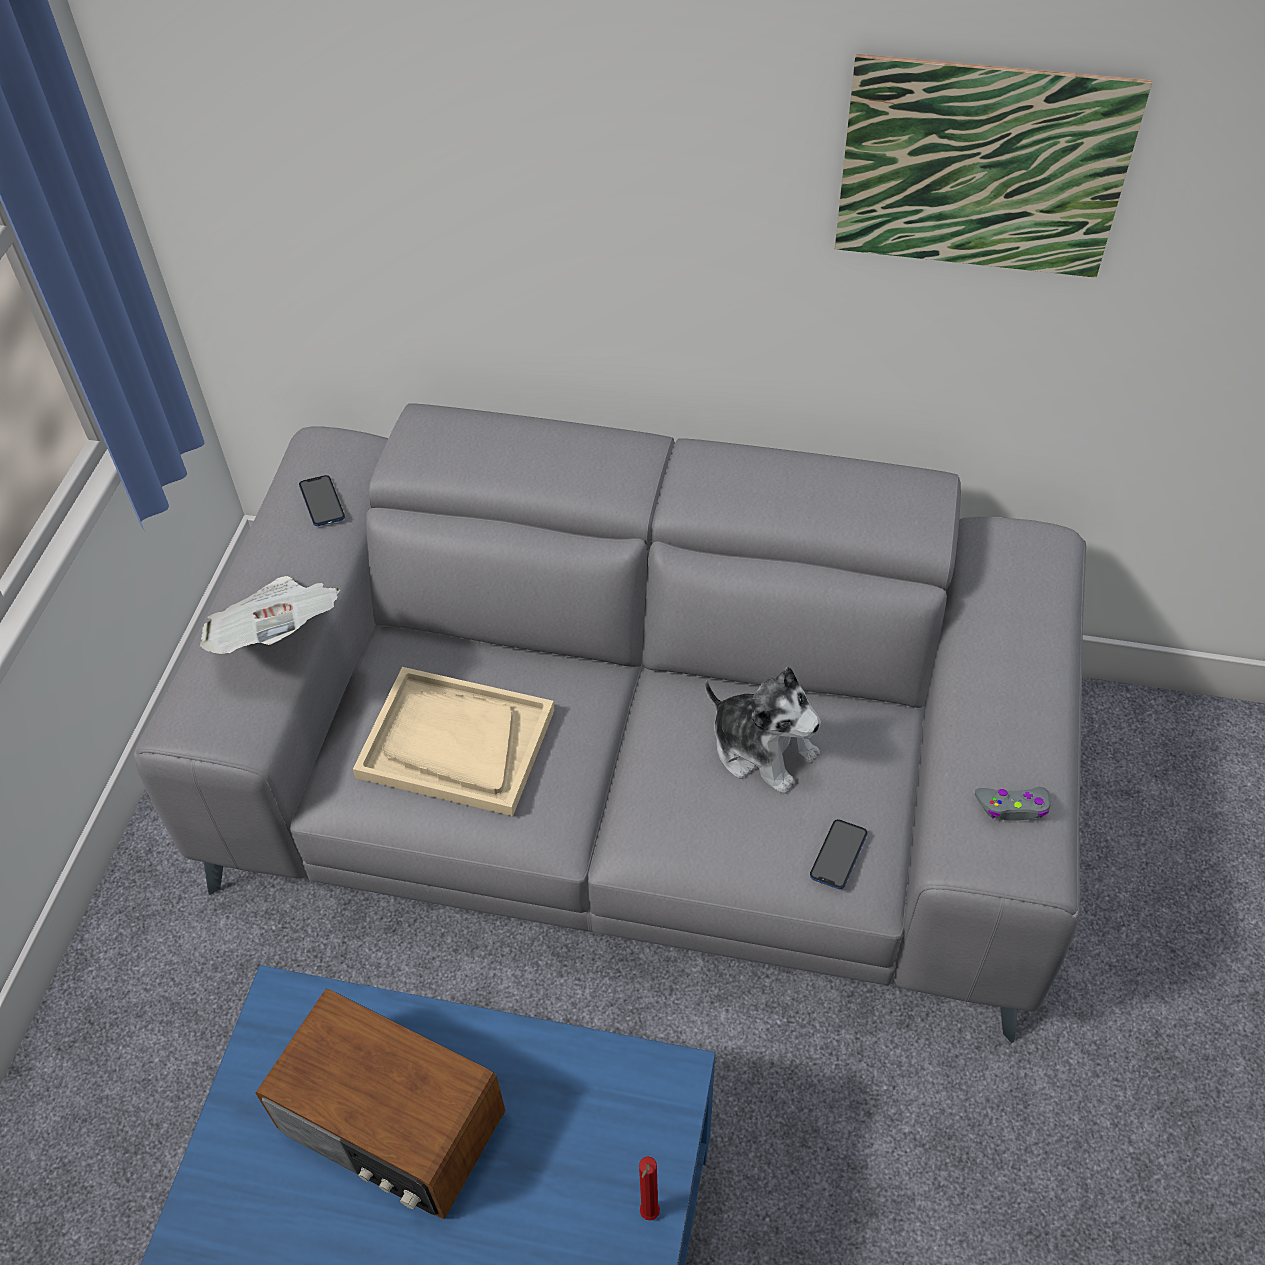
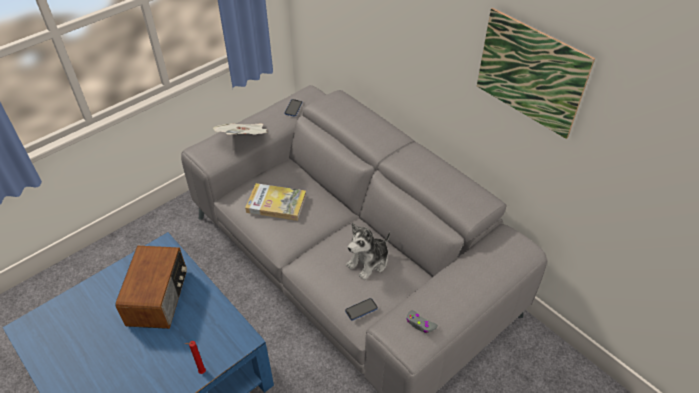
camera: 35 degrees right, 5 degrees down
radio [255,989,506,1219] -> radio turned 150 degrees counterclockwise [115,246,187,329]
beige tray [353,667,555,816] -> book [245,183,306,221]
plush toy [705,667,821,794] -> plush toy turned 60 degrees clockwise [346,223,390,280]

